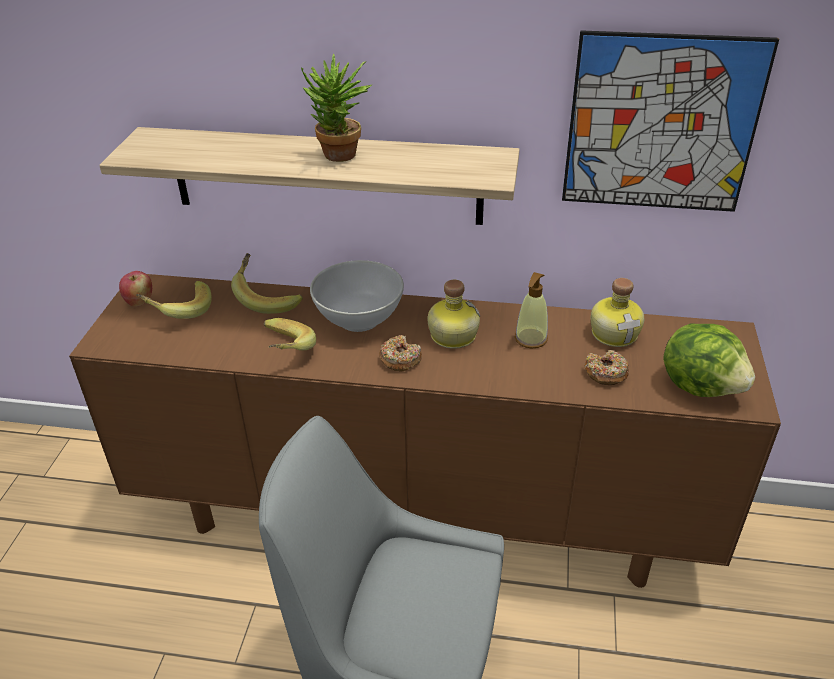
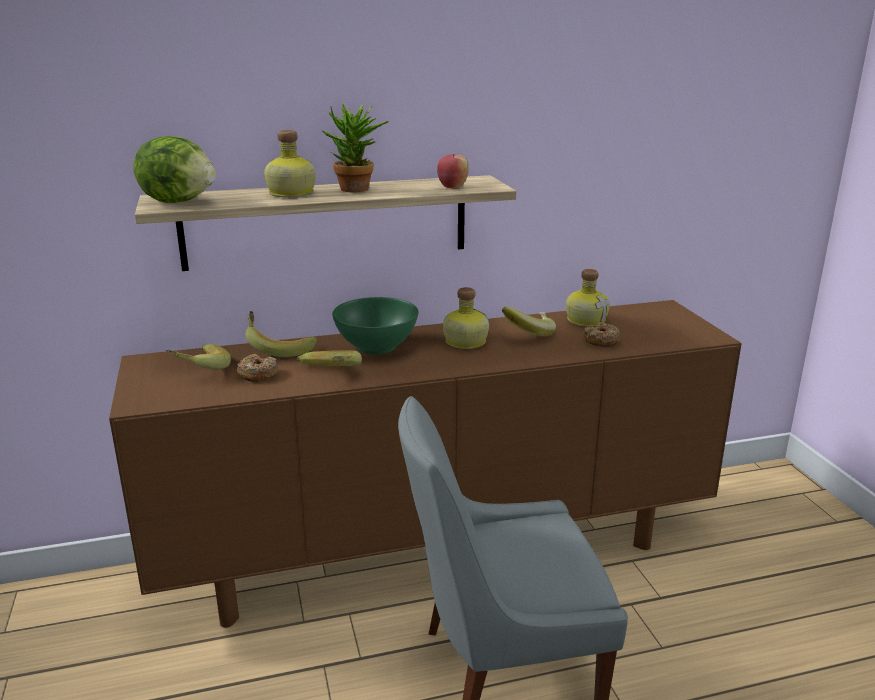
camera: 25 degrees left, 15 degrees down
apple [119,271,152,307] -> apple moved to [437,154,469,189]
white bowl [310,260,404,332] -> green bowl [332,297,419,355]
donut [379,335,422,371] -> donut moved to [237,354,278,382]
soap dispenser [515,272,548,348] -> banana [502,306,556,336]
picture [562,30,779,212] -> none
lettuce [663,323,755,397] -> lettuce moved to [133,136,216,203]
none -> bottle [264,130,316,197]

